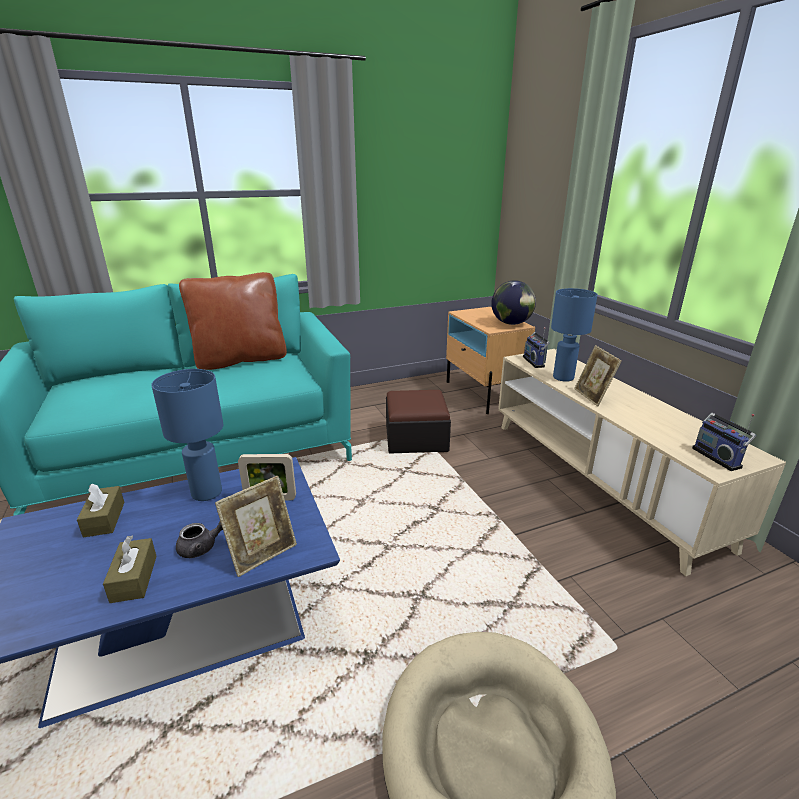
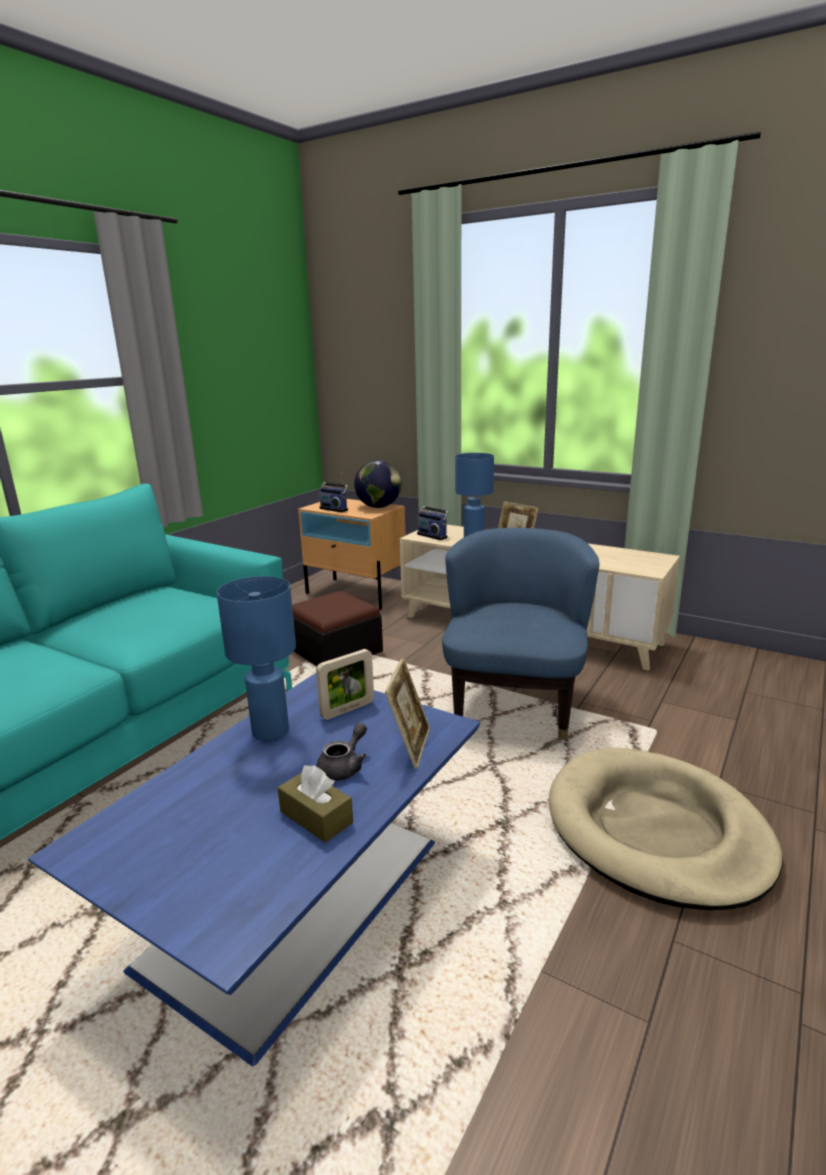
camera: 35 degrees left, 5 degrees down
brown tissue box [77,484,125,537] -> none
brown pillow [179,272,287,370] -> none
radio [692,413,756,471] -> radio moved to [320,472,348,512]
none -> blue armchair [442,528,599,740]

